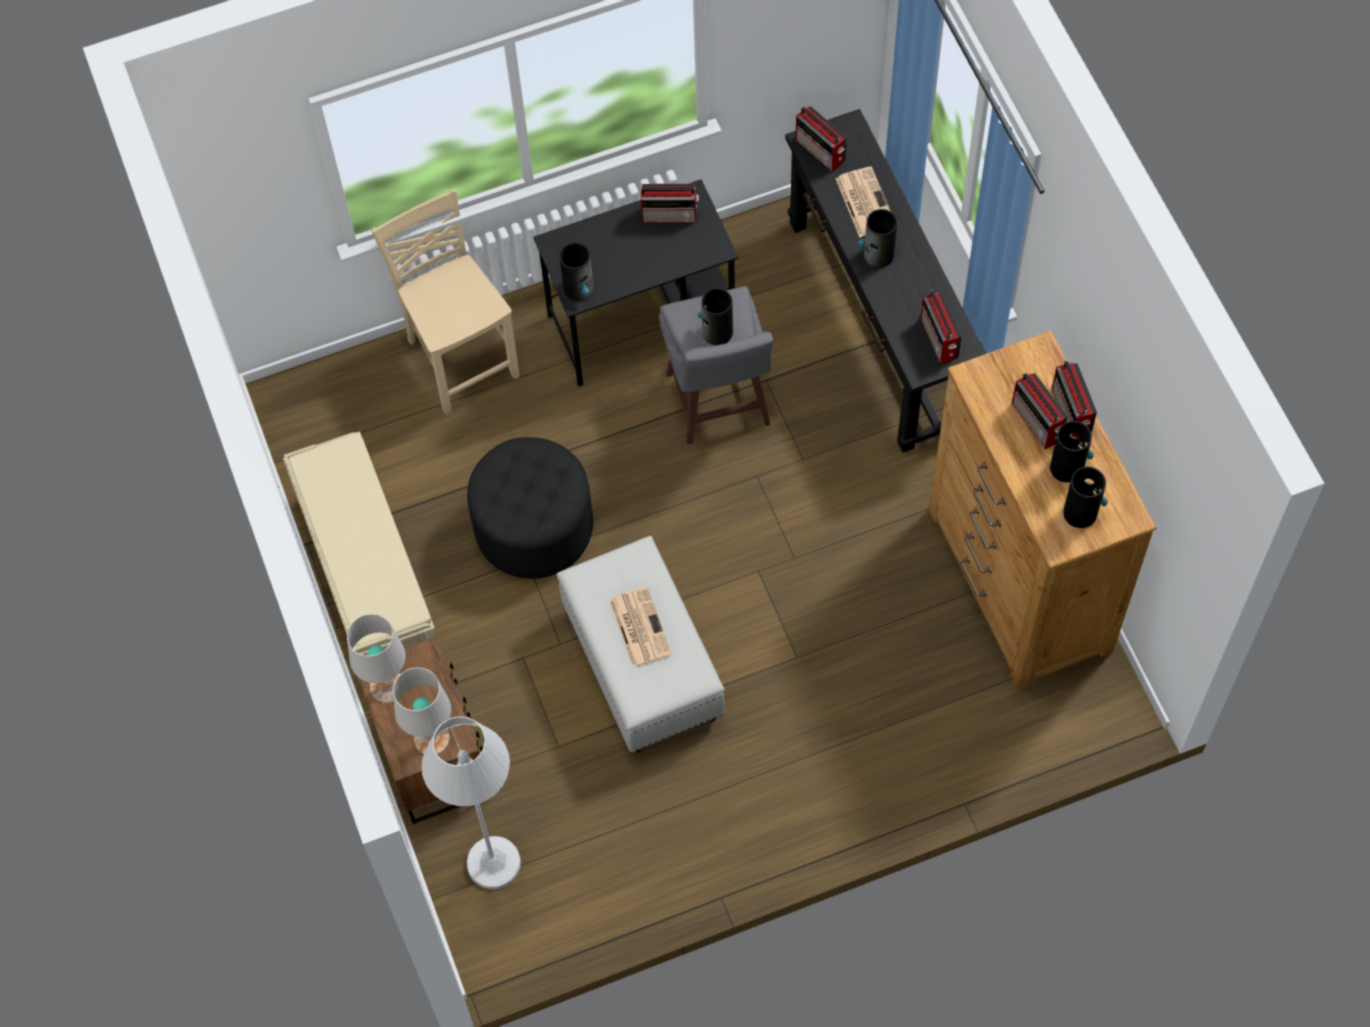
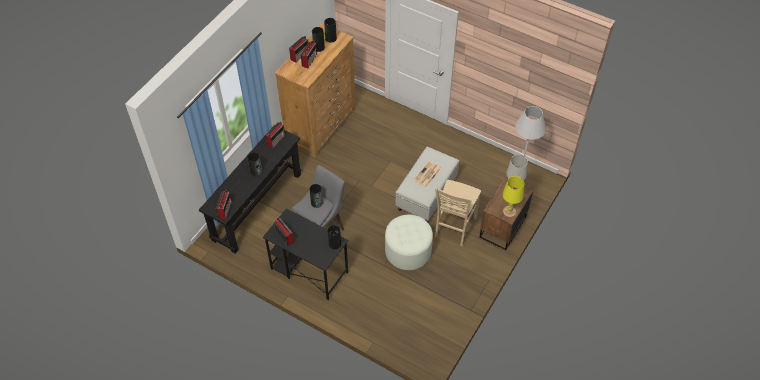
camera: 130 degrees left, 10 degrees down
beige bench [283,431,435,656] -> none
white table lamp [347,614,406,703] -> yellow table lamp [503,176,524,217]
beige chair [371,188,519,415] -> beige chair moved to [435,180,481,246]
black ottoman [467,437,593,579] -> white ottoman [385,215,433,270]
newspaper [836,166,890,238] -> none

